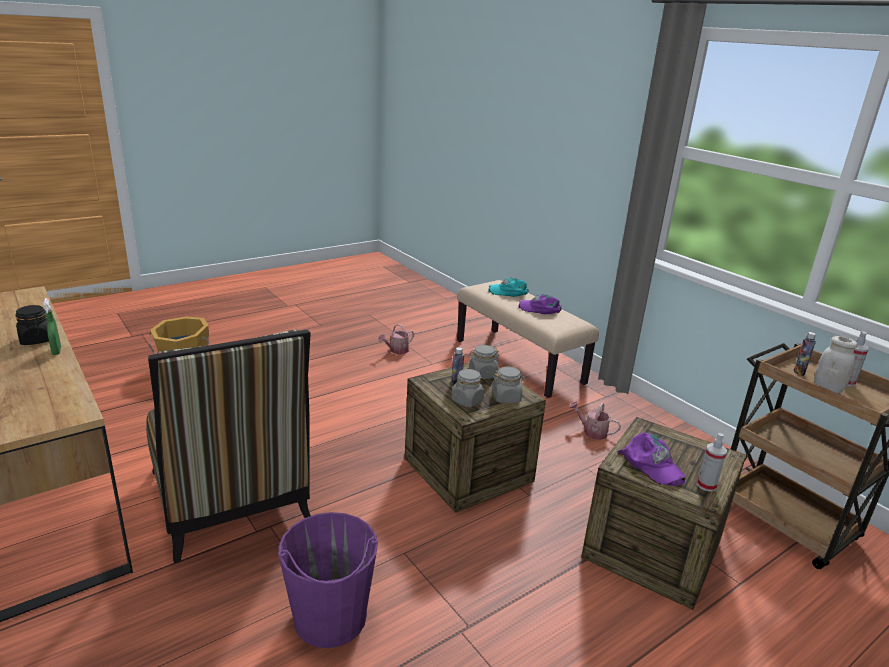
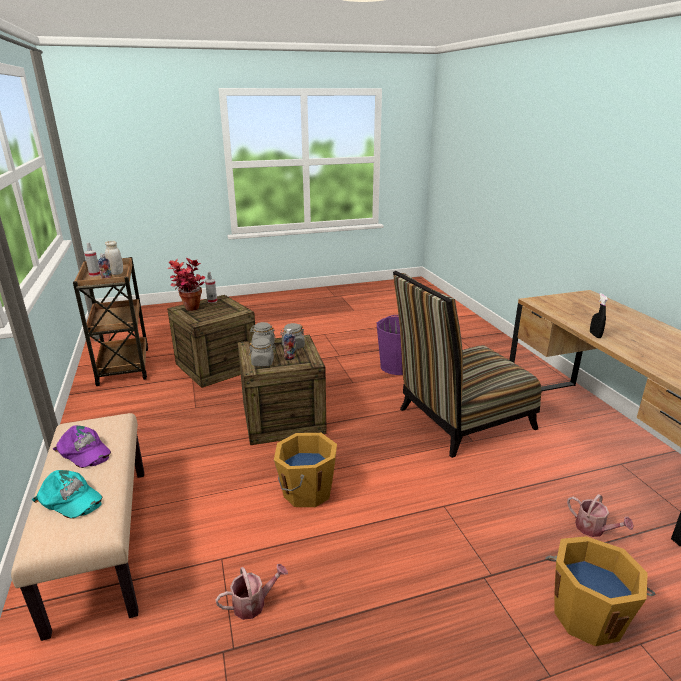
camera: 160 degrees left, 0 degrees up
black jar [15,305,49,345] -> none
green spray bottle [44,298,61,355] -> black spray bottle [590,293,608,338]
chair [146,329,311,564] -> chair turned 105 degrees counterclockwise [393,271,541,458]
watering can [569,401,621,440] -> watering can moved to [567,494,634,537]
purple cap [617,433,686,486] -> none
none -> potted plant [167,258,205,311]
none -> orange bucket [274,433,337,507]

